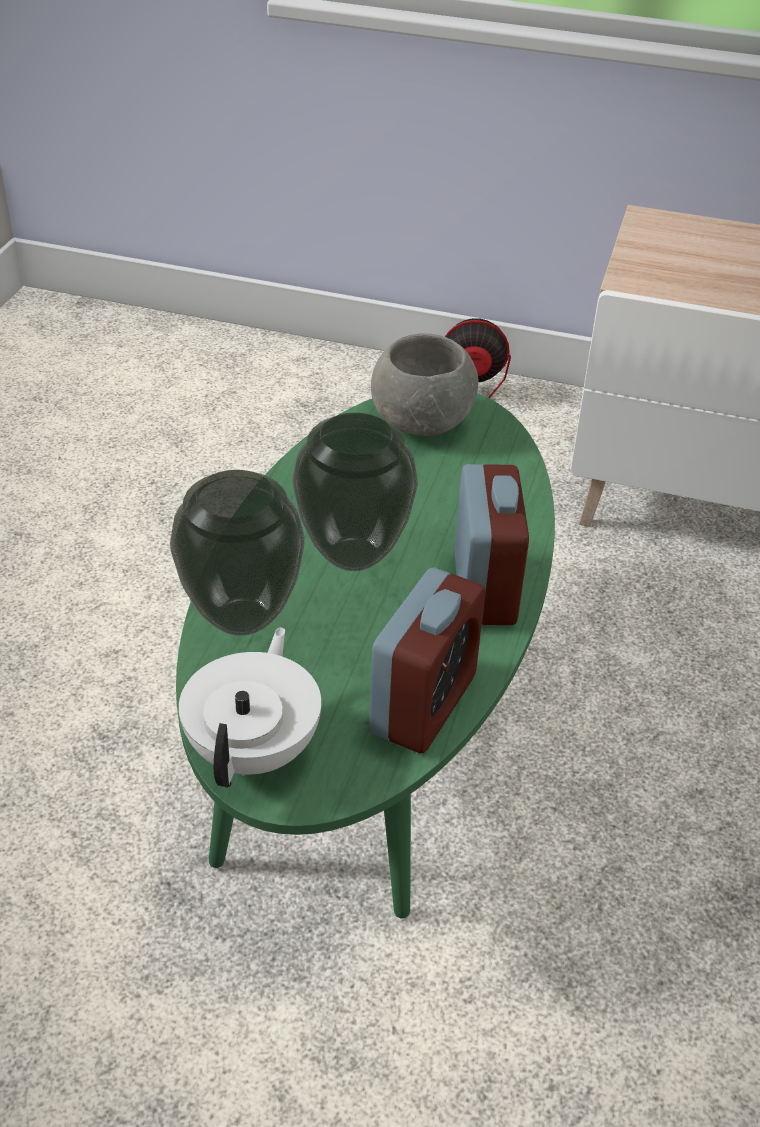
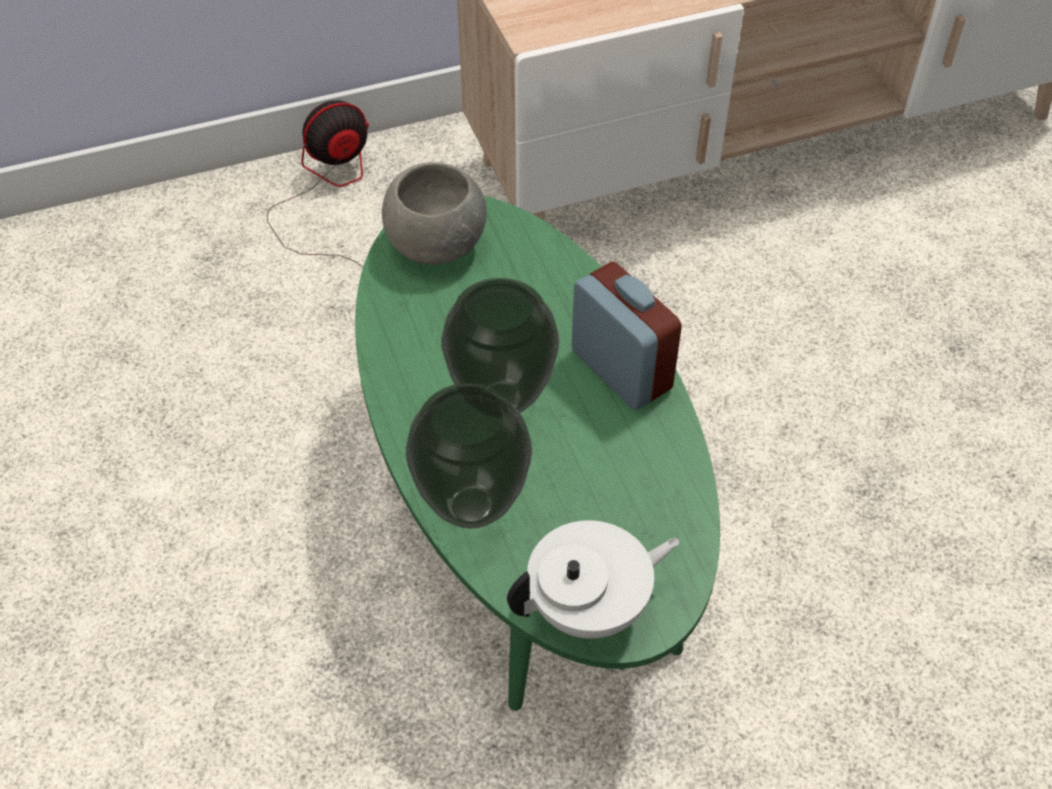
camera: 35 degrees left, 10 degrees up
white teapot [179,627,321,787] -> white teapot turned 90 degrees clockwise [507,520,680,639]
alarm clock [369,567,485,753] -> none

